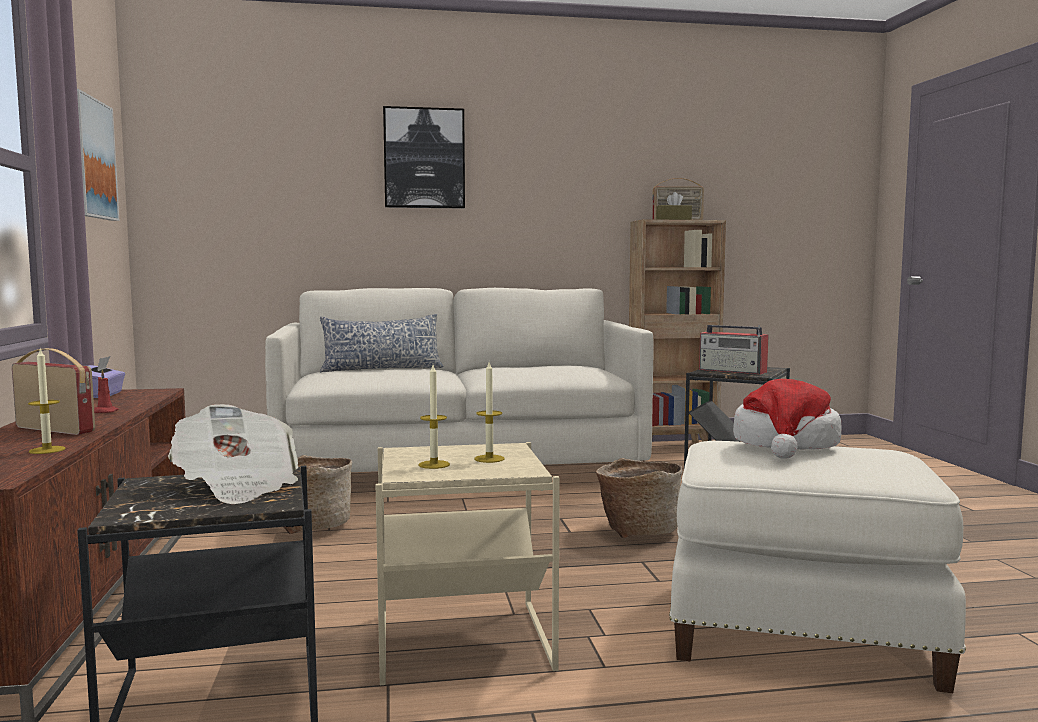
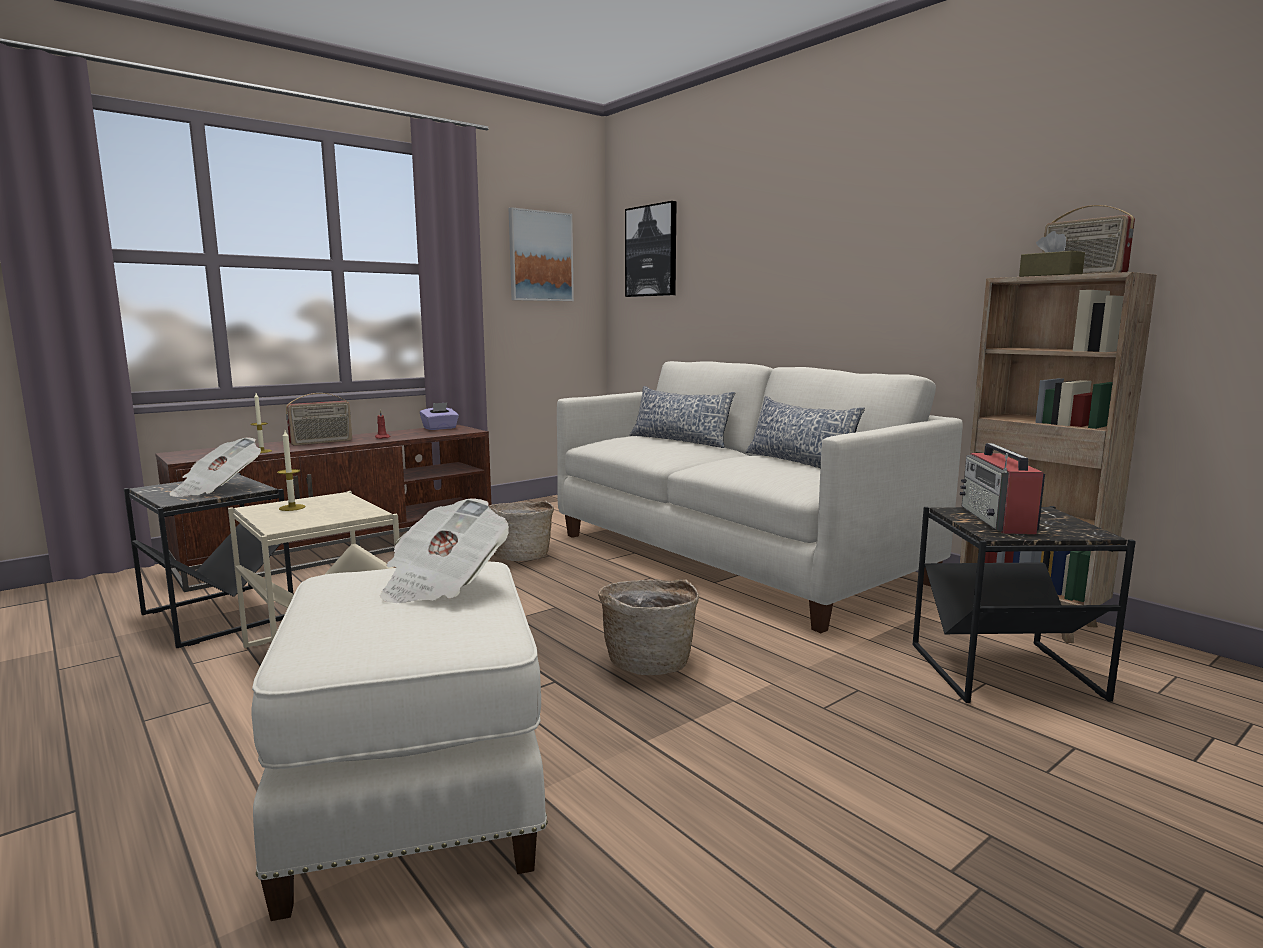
camera: 60 degrees right, 5 degrees up
radio [12,348,95,435] -> radio turned 60 degrees clockwise [286,393,352,446]
picture [383,106,465,209] -> picture moved to [625,201,677,297]
candle [474,362,505,463] -> none
hat [733,379,842,459] -> newspaper [380,498,509,603]
none -> pillow [746,396,865,468]

